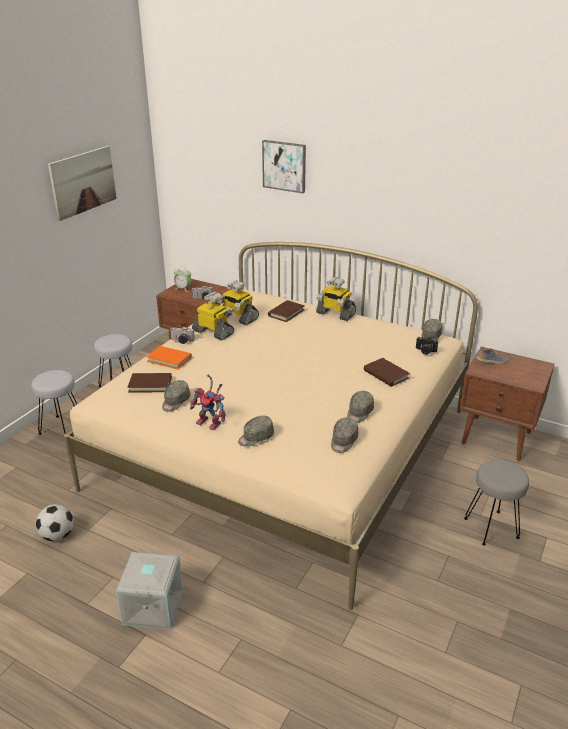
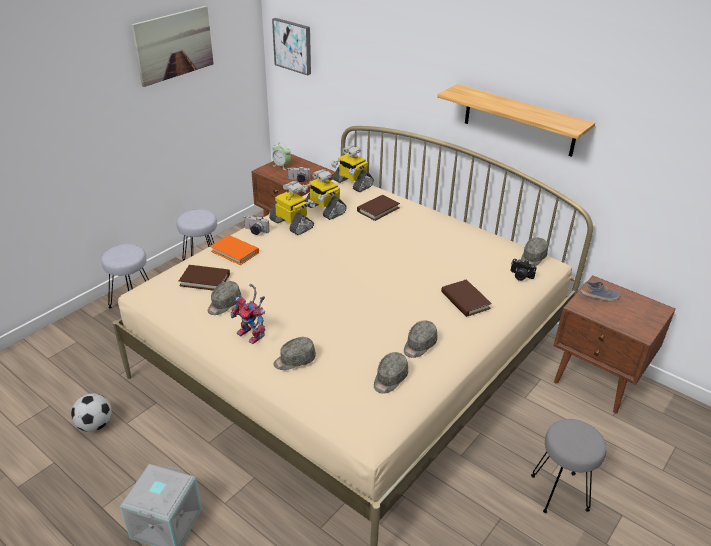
camera: 10 degrees right, 5 degrees up
picture [262,140,306,193] -> picture moved to [272,18,311,75]
toy robot [316,277,356,321] -> toy robot moved to [331,145,374,192]
none -> shelf [437,84,595,157]

